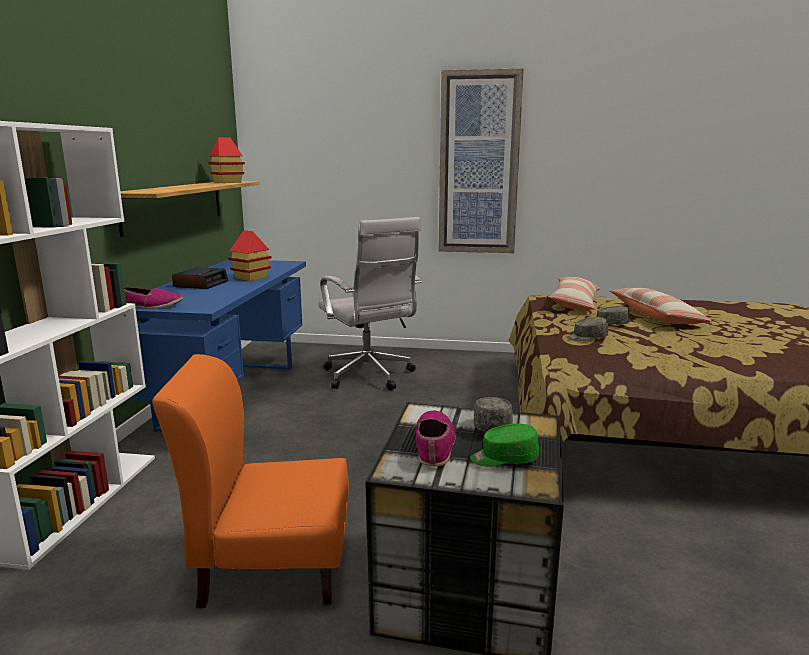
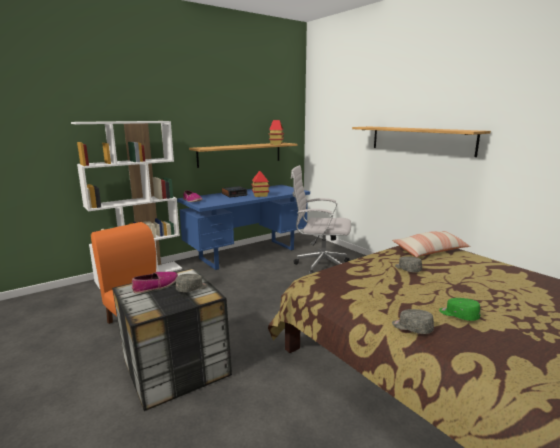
camera: 45 degrees right, 0 degrees up
white office chair [318,217,422,391] -> white office chair turned 90 degrees clockwise [291,165,351,274]
picture [439,68,524,253] -> shelf [352,127,491,157]
green cap [470,424,539,466] -> green cap moved to [439,298,480,321]
grey cap [567,317,608,341] -> grey cap moved to [392,309,434,334]
pillow [610,288,712,324] -> none

